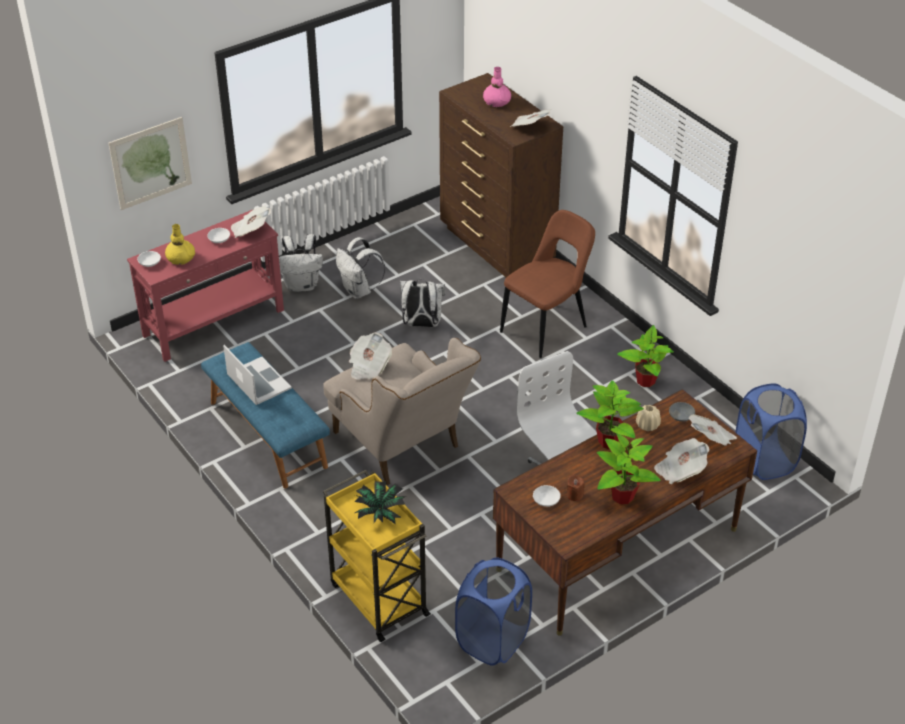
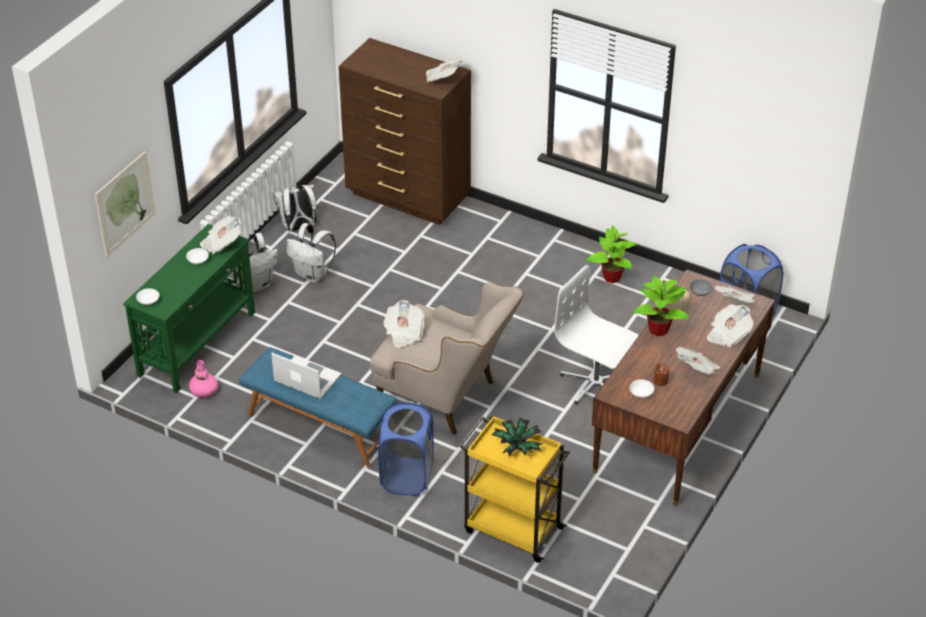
camera: 25 degrees left, 0 degrees up
red console table [127,210,284,362] -> green console table [123,224,255,393]
yellow vase [165,224,195,265] -> none
white backpack [400,279,445,327] -> white backpack moved to [273,184,317,231]
blue laundry basket [455,557,532,666] -> blue laundry basket moved to [378,403,434,496]
pink vase [483,67,511,107] -> pink vase moved to [189,360,218,398]
brown chair [500,210,595,358] -> none
potted plant [597,434,661,504] -> newspaper [676,347,720,375]

